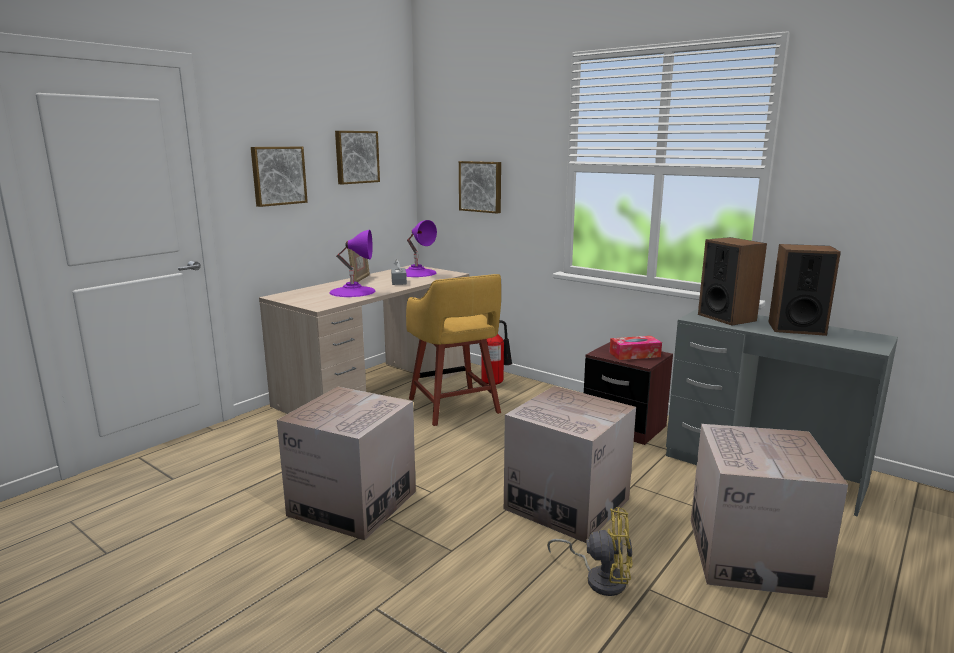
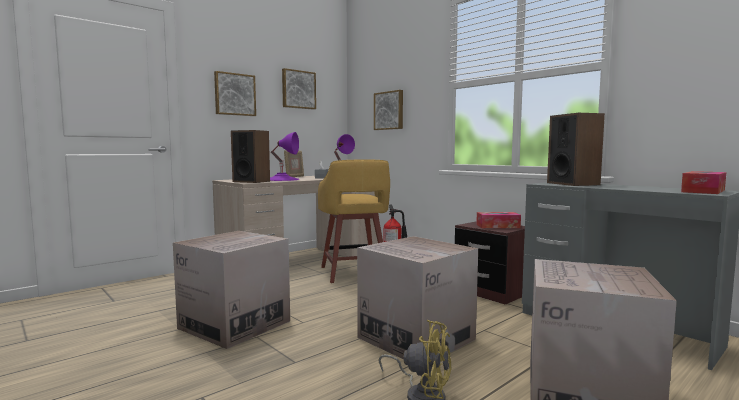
camera: 10 degrees right, 10 degrees down
speaker [769,244,841,336] -> speaker moved to [231,130,270,183]
none -> tissue box [681,171,726,194]

